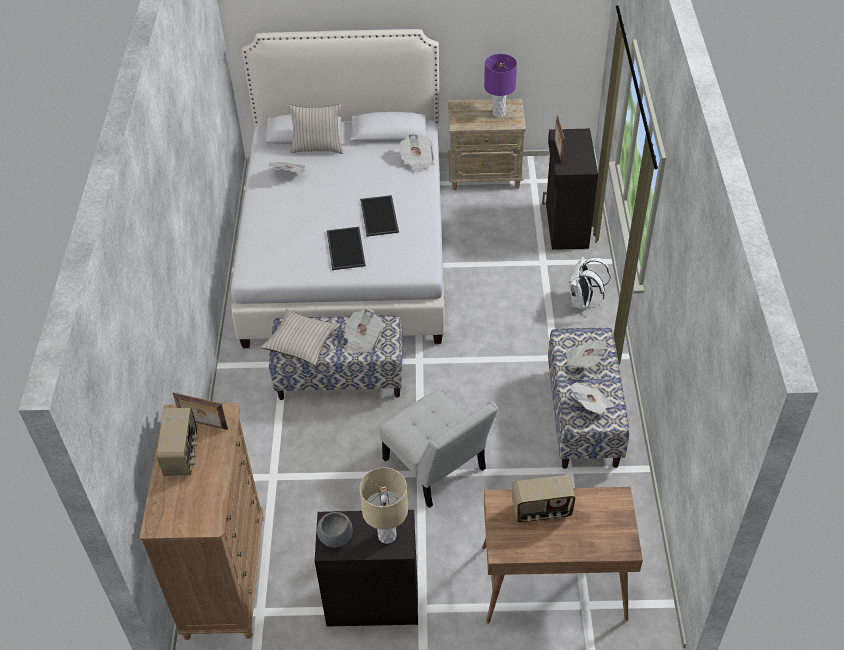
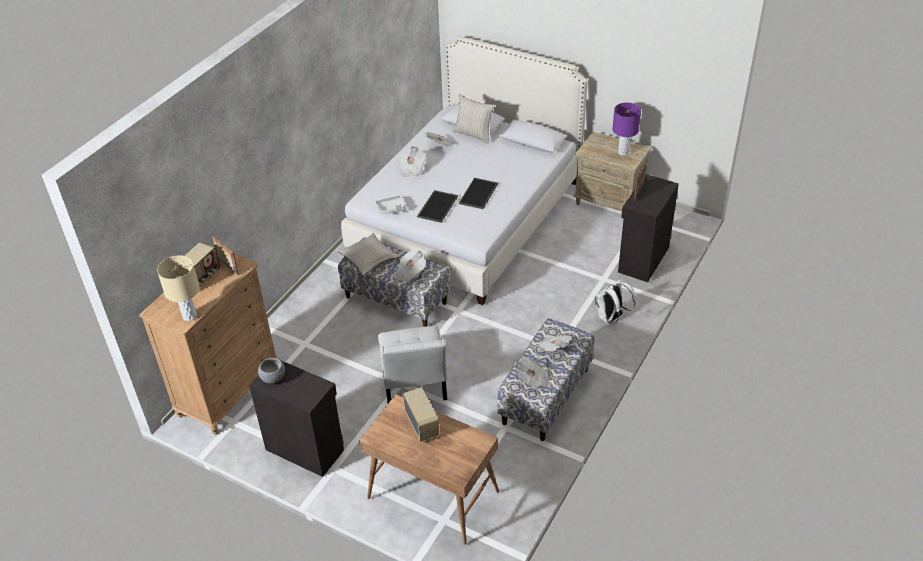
camera: 30 degrees right, 5 degrees down
beige table lamp [359,467,408,544] -> beige table lamp moved to [157,255,200,321]
newspaper [400,133,434,173] -> newspaper moved to [398,146,426,177]
radio [512,475,576,523] -> radio turned 135 degrees counterclockwise [403,387,439,442]
none -> grey tray [375,195,407,214]

